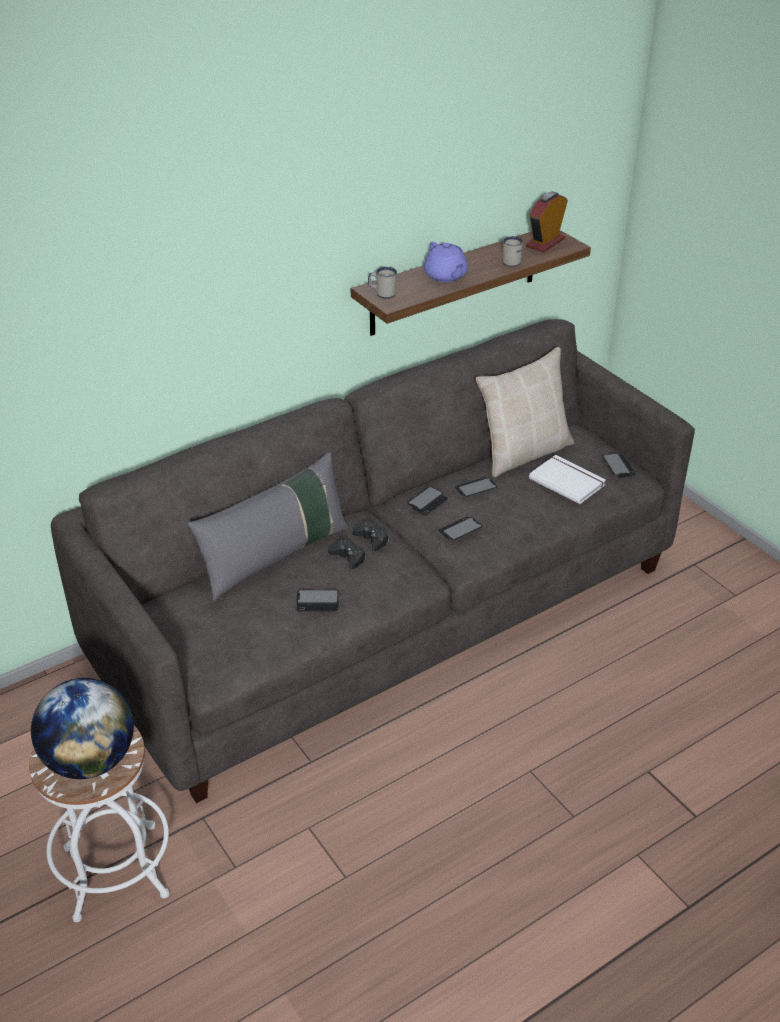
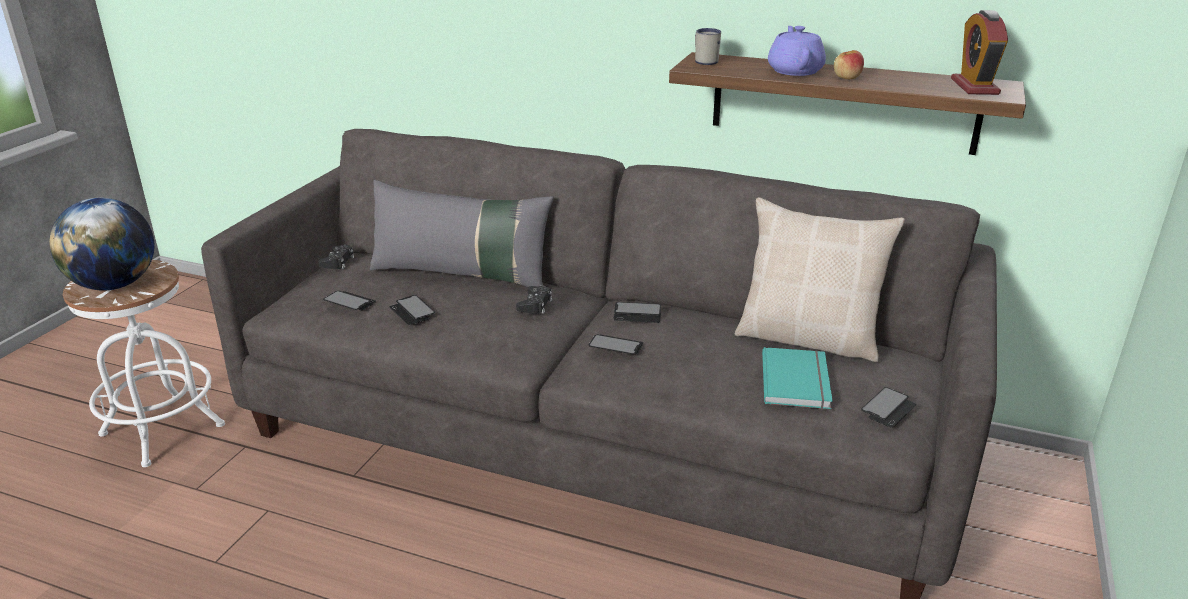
camera: 55 degrees right, 10 degrees down
black game controller [328,539,365,569] -> black game controller moved to [318,245,354,269]
purple teapot [424,242,468,282] -> purple teapot turned 150 degrees clockwise [768,26,826,76]
phone [455,477,497,497] -> phone moved to [323,291,376,310]
white mug [503,236,523,267] -> none
alarm clock [526,192,568,252] -> alarm clock turned 90 degrees counterclockwise [951,10,1008,95]
white book [529,455,606,505] -> turquoise book [762,347,833,409]
none -> apple [834,50,864,79]

